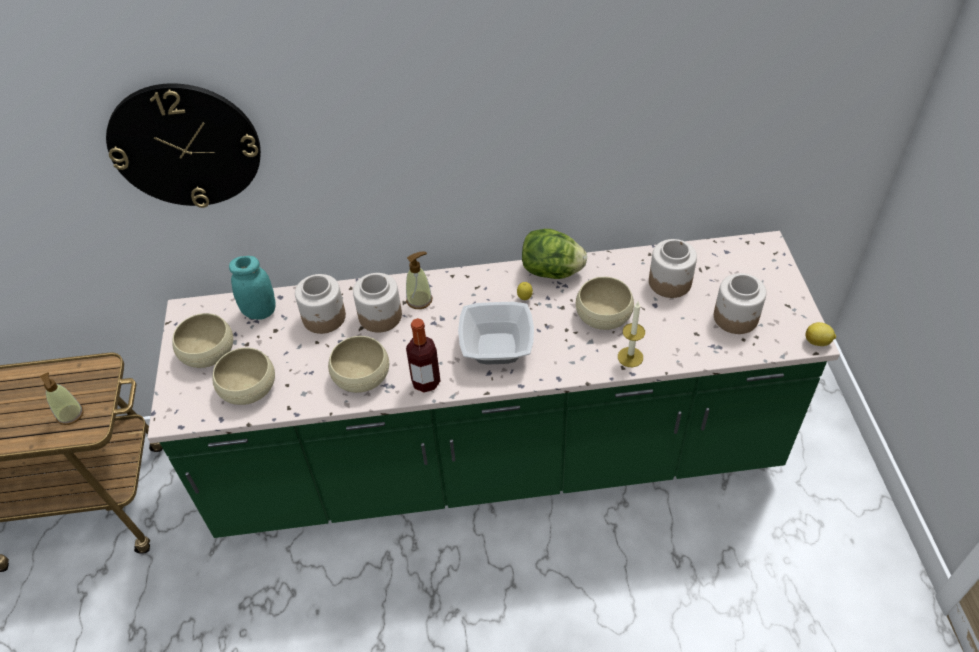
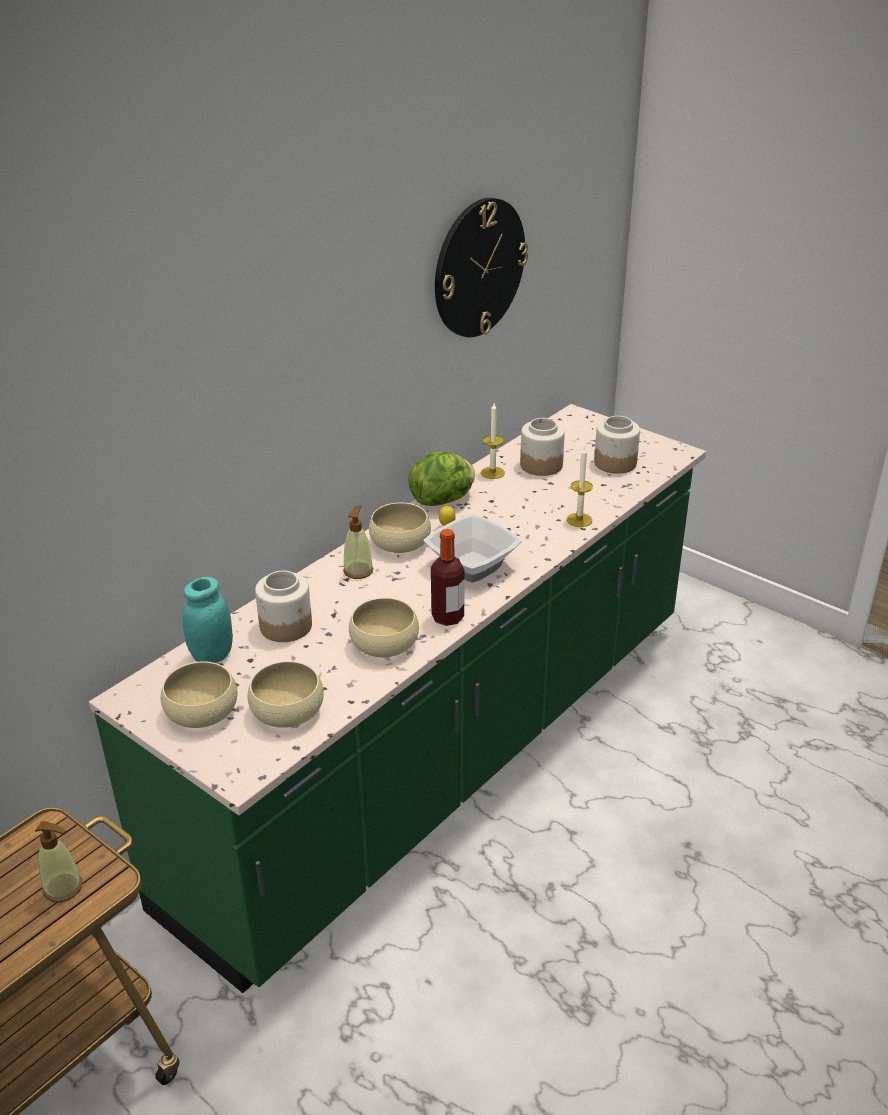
camera: 45 degrees left, 15 degrees down
wall clock [106,83,261,208] -> wall clock moved to [435,198,528,337]
jar [353,273,402,333] -> none
beige bowl [576,277,634,330] -> beige bowl moved to [369,502,431,553]
lemon [806,322,836,346] -> none
none -> candle [481,403,505,479]

